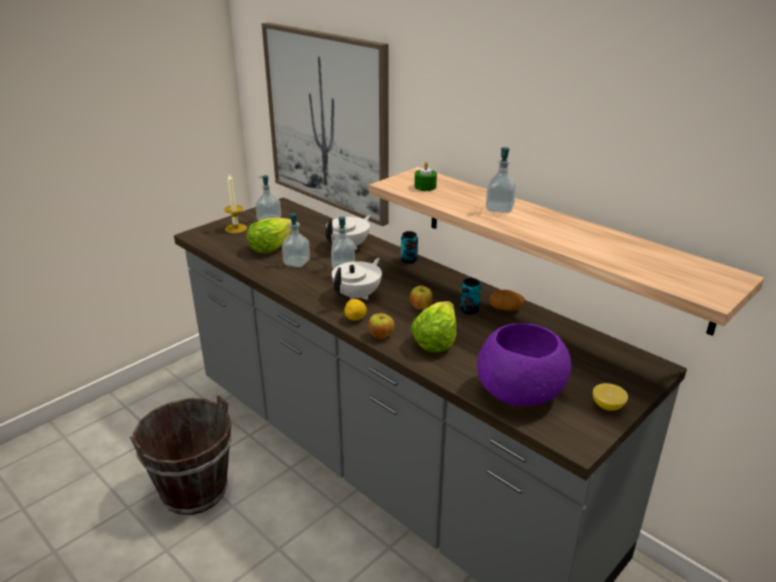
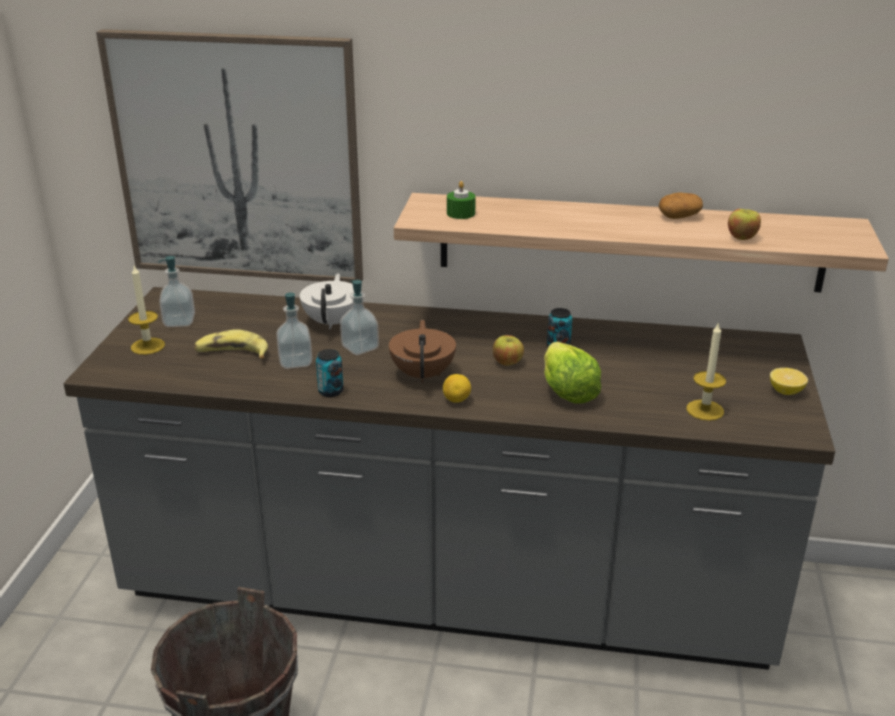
camera: 35 degrees left, 0 degrees up
lettuce [247,218,291,253] -> banana [194,329,268,359]
white teapot [332,258,382,300] -> brown teapot [389,320,456,383]
apple [368,313,394,339] -> apple moved to [728,209,761,240]
can [401,231,418,263] -> can moved to [316,349,344,397]
purple bowl [477,323,571,406] -> candle [687,322,726,421]
soap dispenser [486,147,516,213] -> none
potato [489,290,525,311] -> potato moved to [659,192,703,219]

